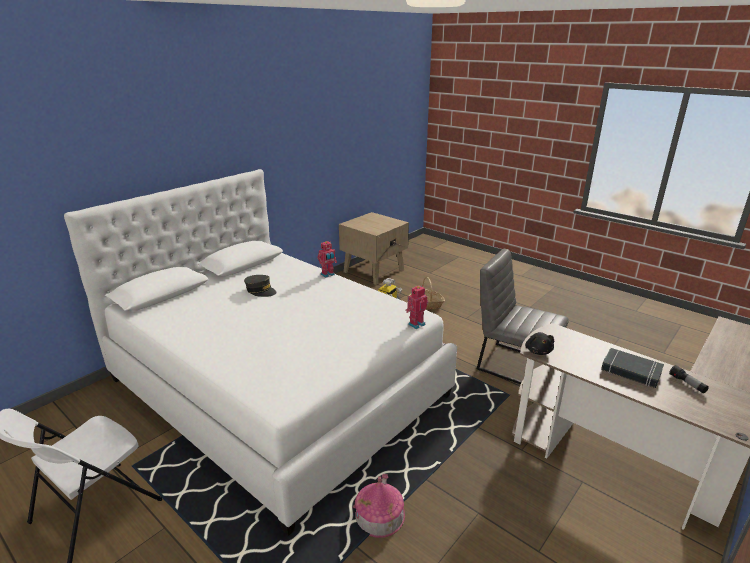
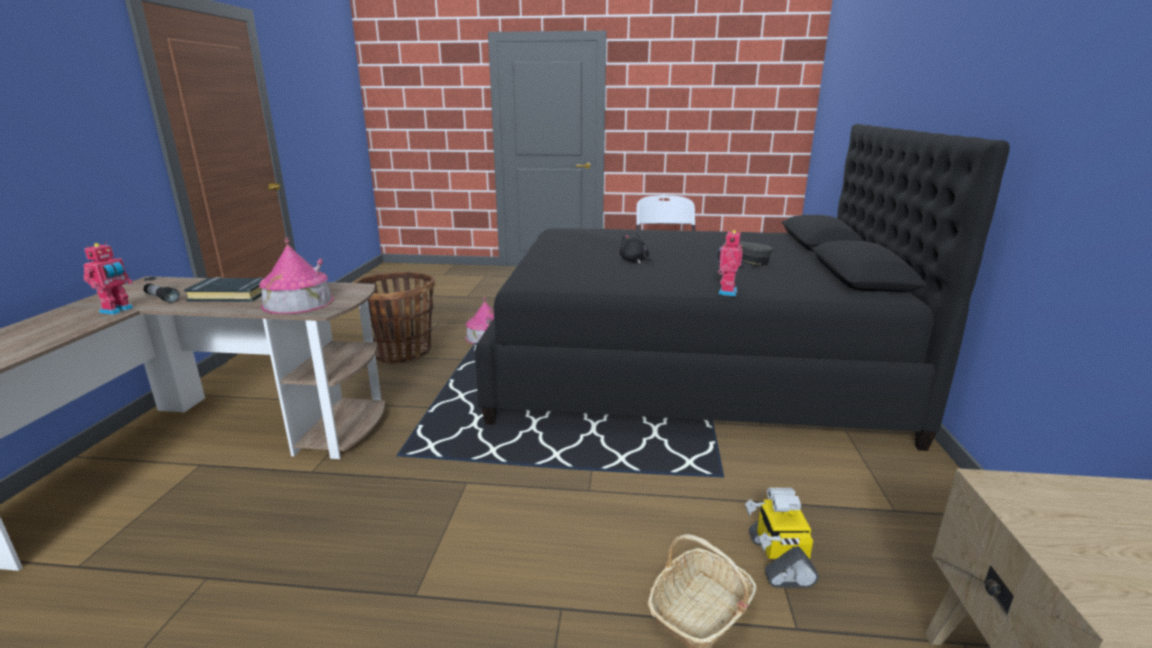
camera: 145 degrees right, 5 degrees down
white bed [64,169,457,536] -> black bed [475,124,1010,451]
toy robot [405,285,428,329] -> toy robot moved to [83,242,133,315]
grey chair [476,249,569,385] -> none
black plush toy [525,332,554,355] -> black plush toy moved to [620,233,653,264]
none -> toy house [259,238,334,314]
none -> basket [355,272,435,364]

